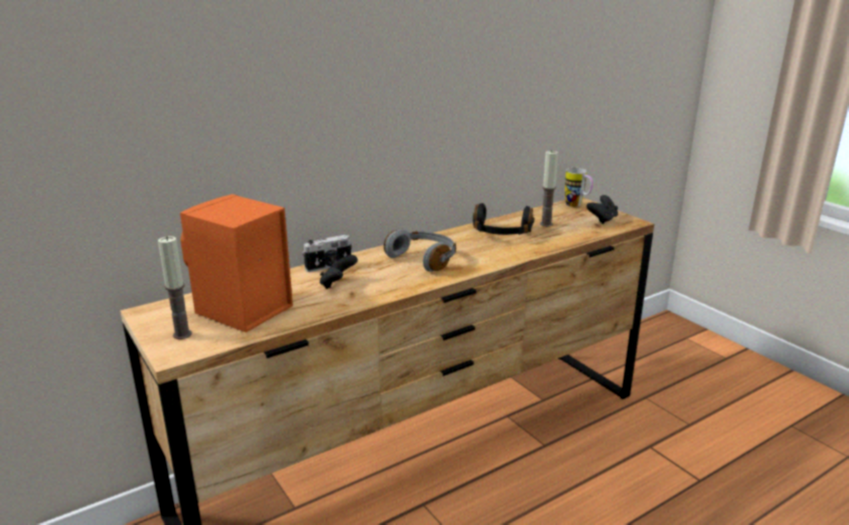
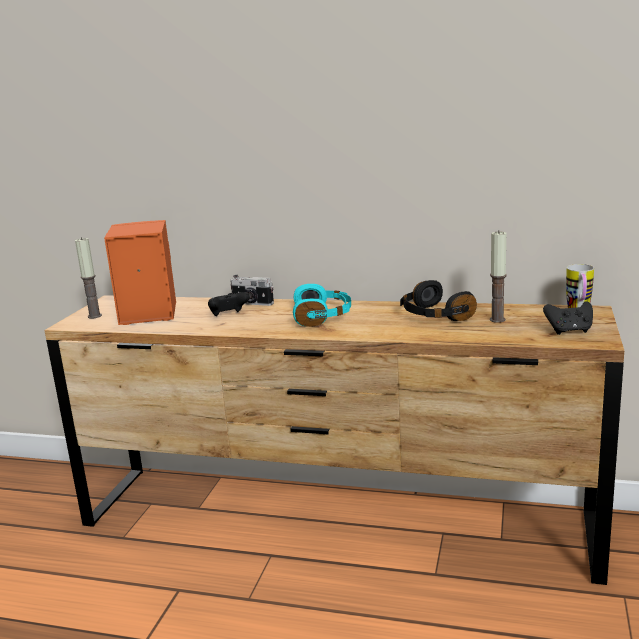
camera: 50 degrees right, 5 degrees down
grey headphones [384,230,456,272] -> turquoise headphones [293,284,351,327]

